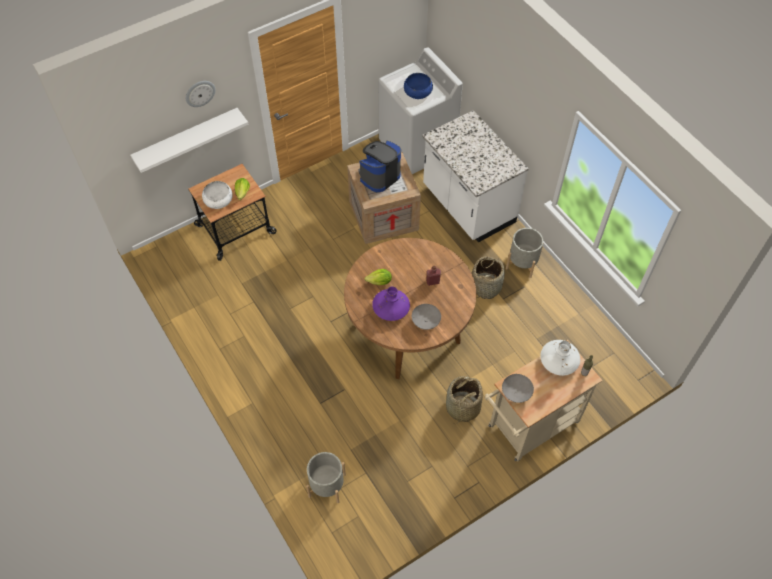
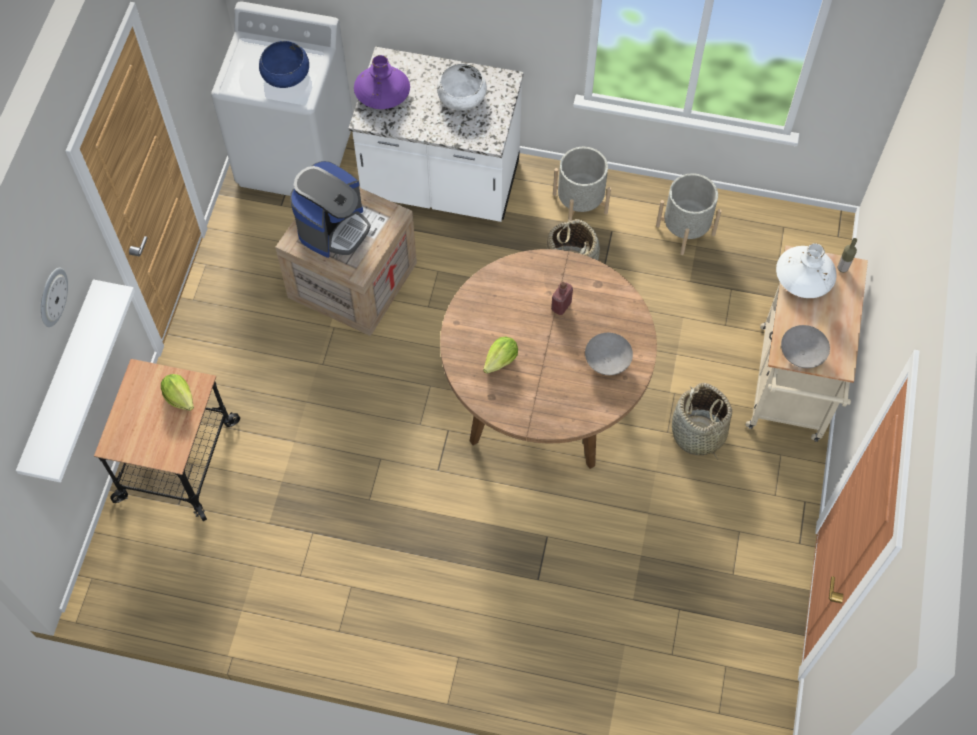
camera: 45 degrees left, 5 degrees up
white bowl [202,181,233,209] -> white bowl moved to [437,64,487,111]
grey planter [306,452,346,503] -> grey planter moved to [656,173,722,255]
coffee machine [359,141,401,192] -> coffee machine turned 150 degrees counterclockwise [290,161,371,258]
purple vase [372,286,410,321] -> purple vase moved to [354,55,410,109]

